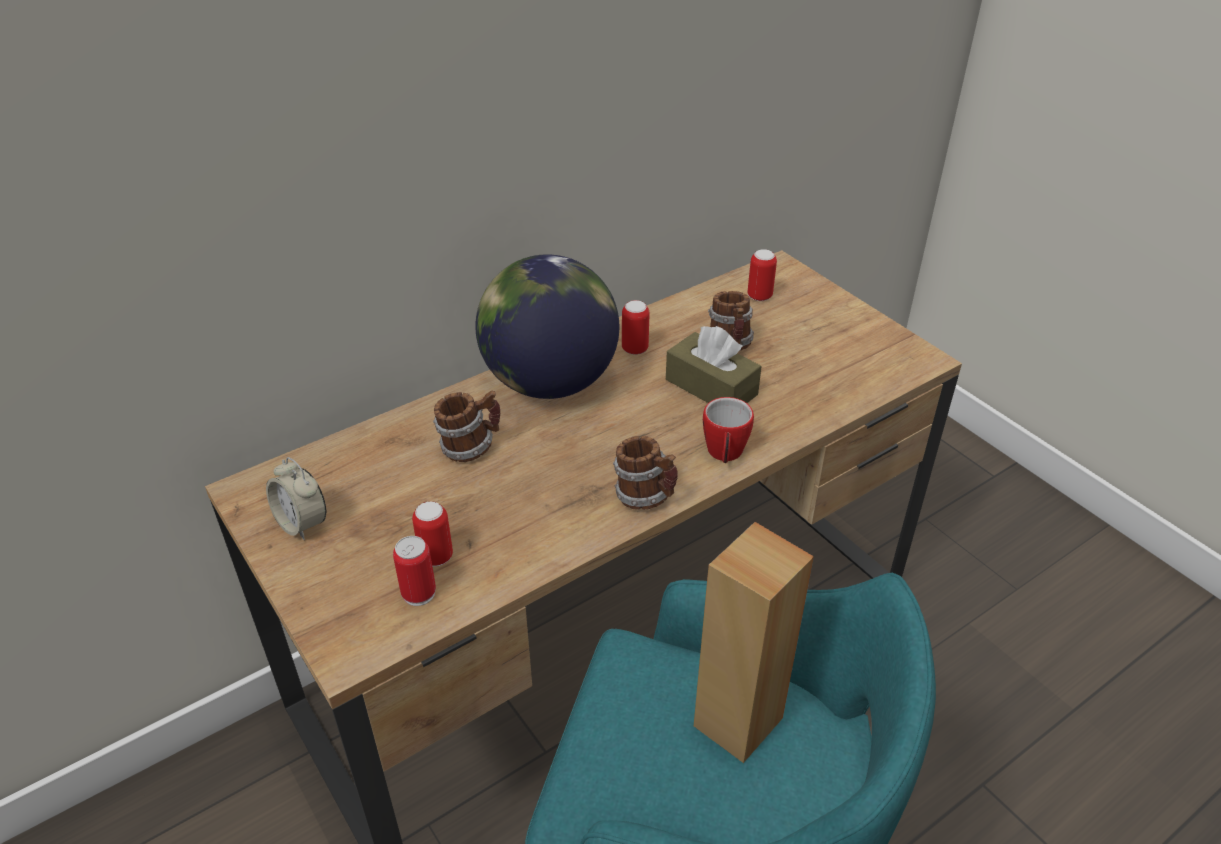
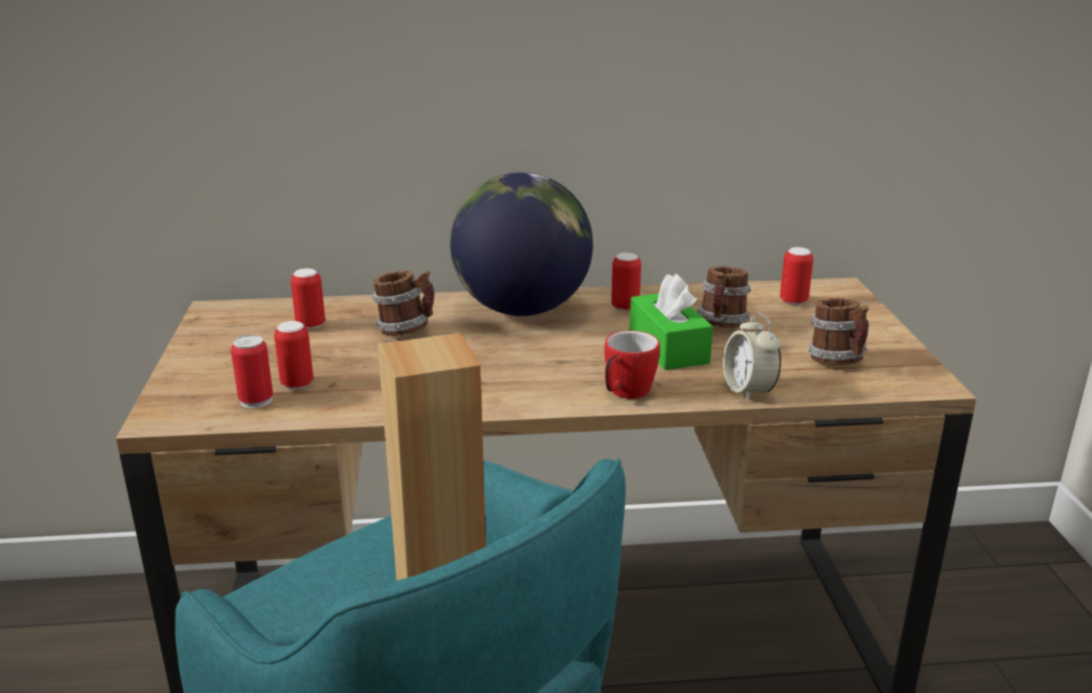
camera: 30 degrees right, 15 degrees down
alarm clock [266,457,326,540] -> alarm clock moved to [723,313,781,401]
mug [613,436,678,510] -> mug moved to [808,298,869,365]
brown tissue box [666,326,761,403] -> green tissue box [630,274,713,370]
none -> can [291,268,325,329]

